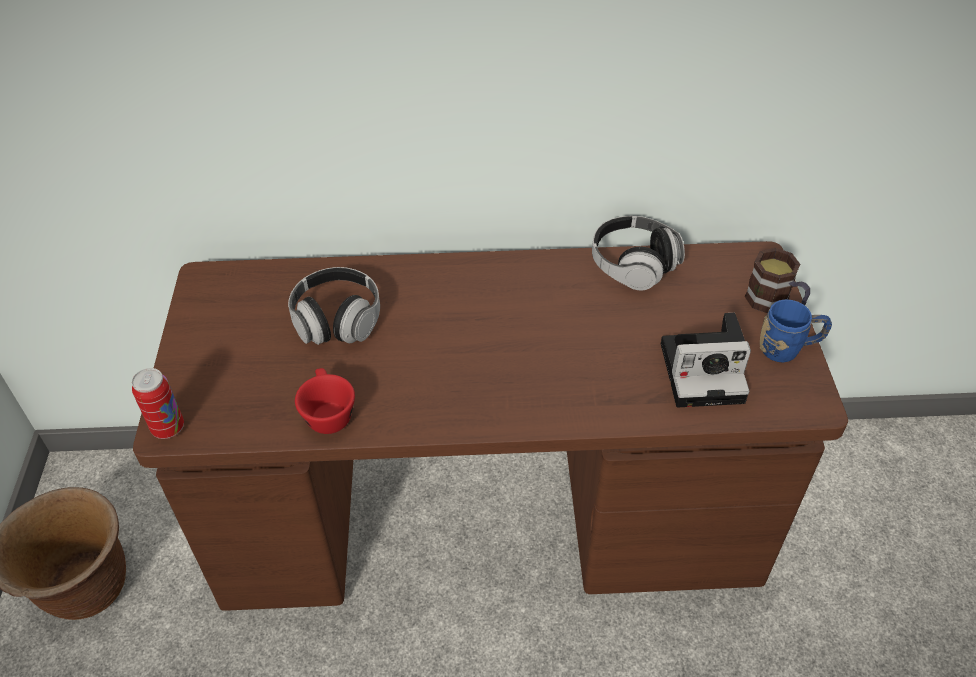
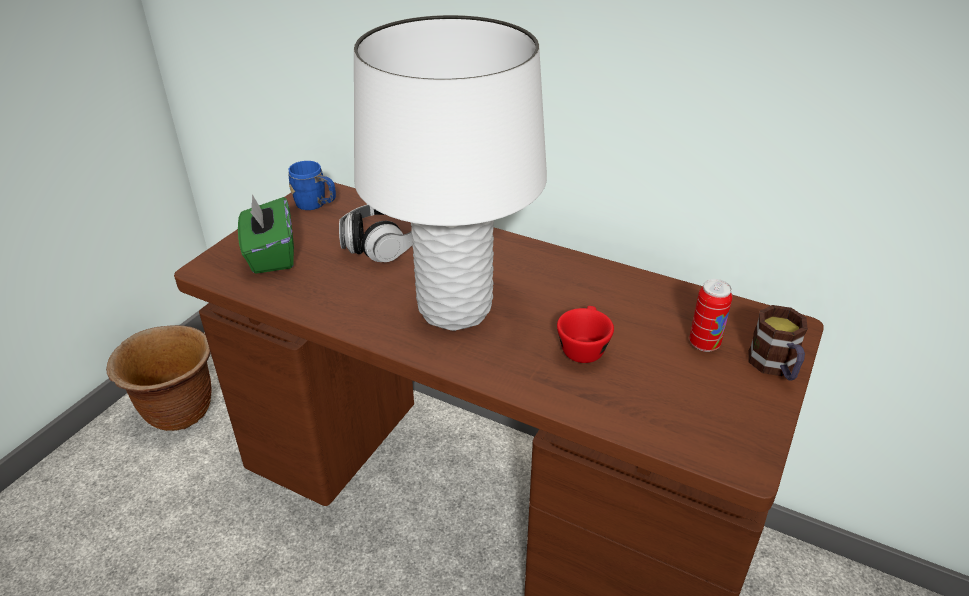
camera: 30 degrees right, 10 degrees down
can [132,368,184,439] -> can moved to [689,279,732,352]
red cup [295,368,355,434] -> red cup moved to [557,306,614,363]
headphones [592,216,685,290] -> none
camera [661,313,751,408] -> none
blue mug [760,299,832,362] -> blue mug moved to [288,161,336,210]
none -> green tissue box [238,195,294,274]
none -> white table lamp [354,15,547,331]

